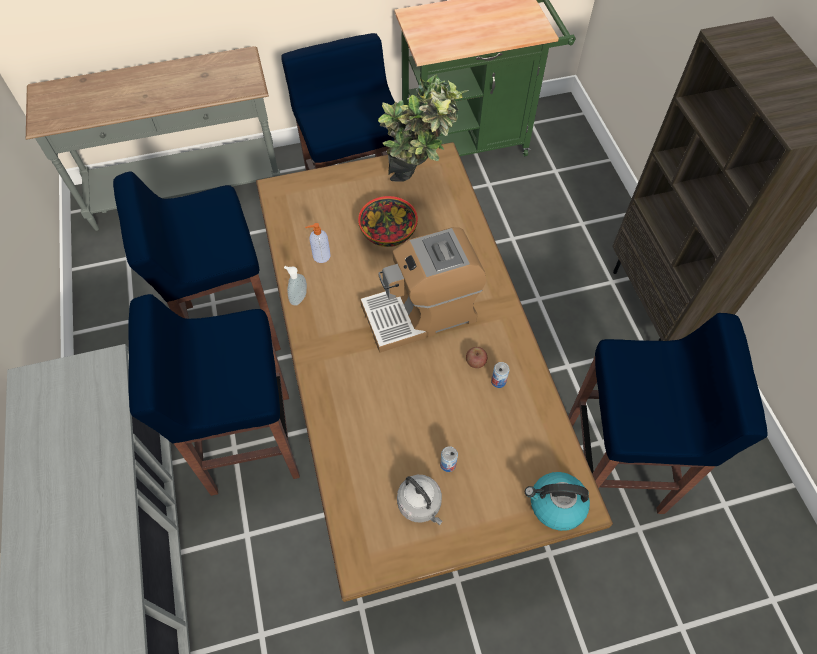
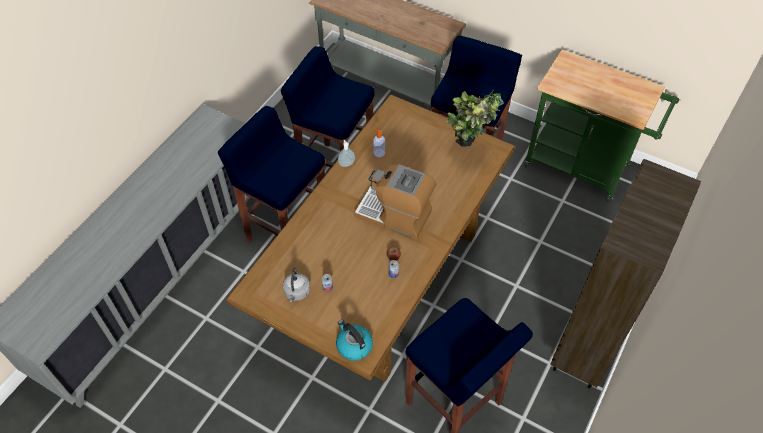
camera: 45 degrees right, 5 degrees down
bowl [358,196,418,247] -> none

